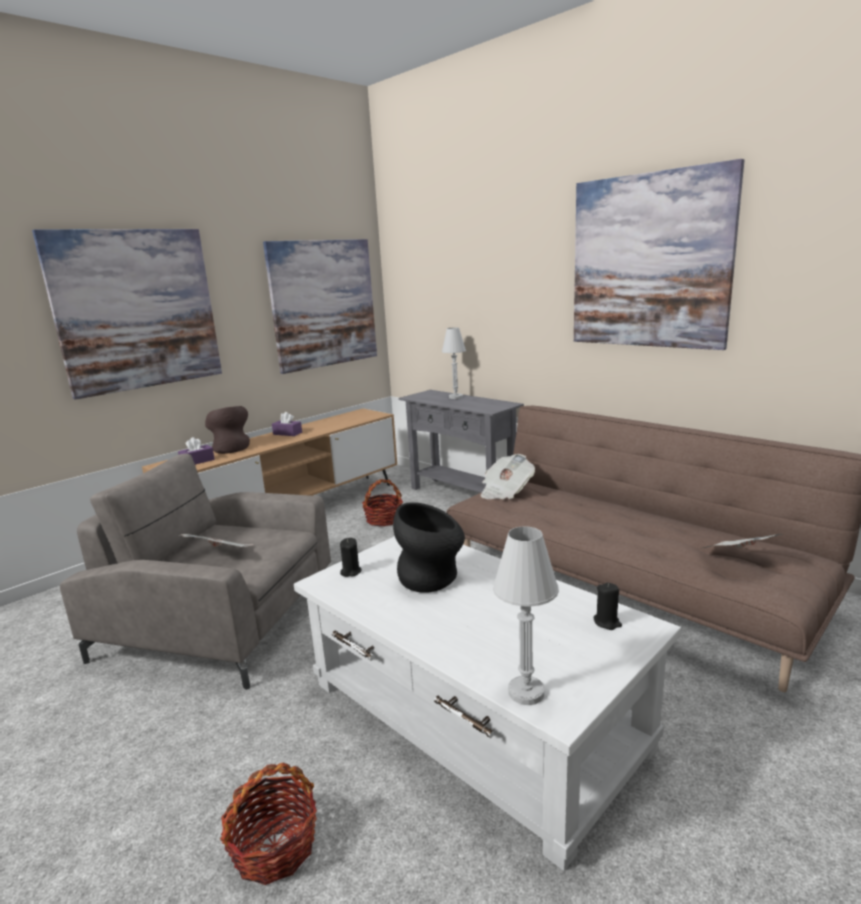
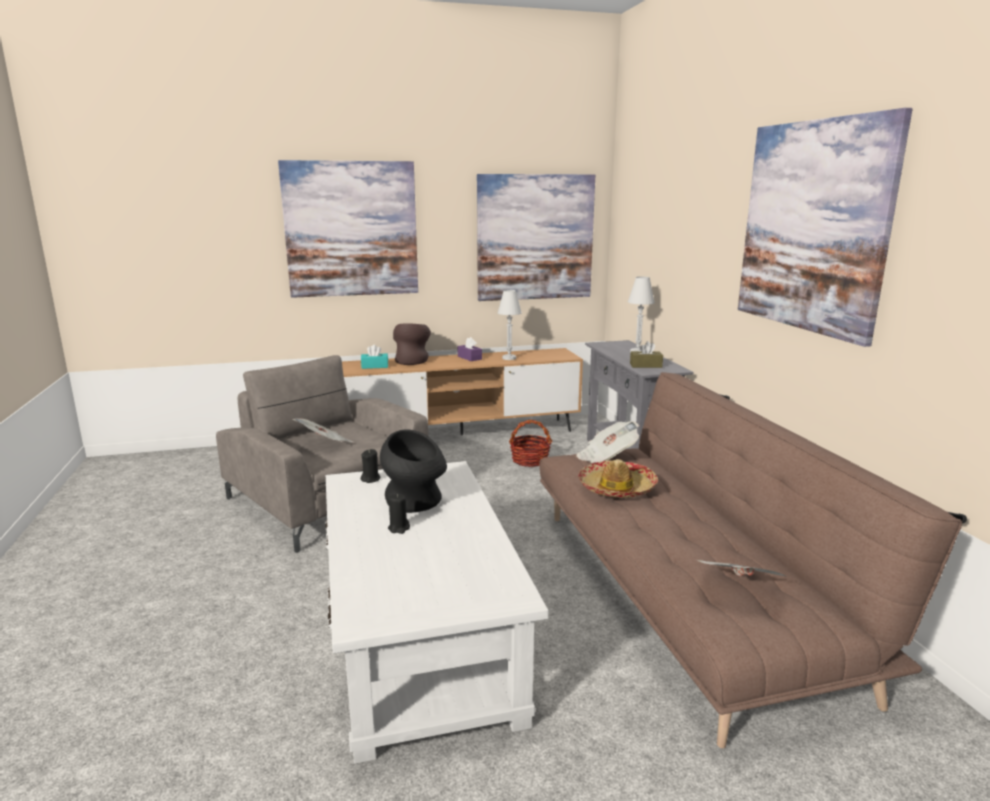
camera: 30 degrees right, 0 degrees up
purple tissue box [178,437,215,465] -> turquoise tissue box [361,345,388,369]
basket [220,763,317,885] -> none
white table lamp [493,527,559,705] -> white table lamp moved to [498,290,522,360]
black candle [594,583,622,630] -> black candle moved to [388,494,410,534]
none -> hat [578,459,658,498]
none -> brown tissue box [630,341,663,368]

